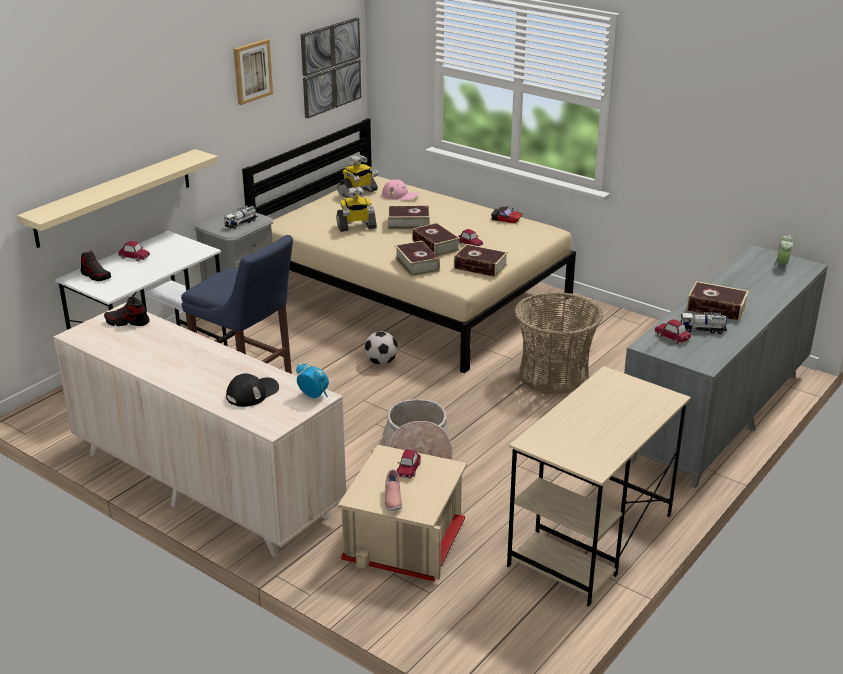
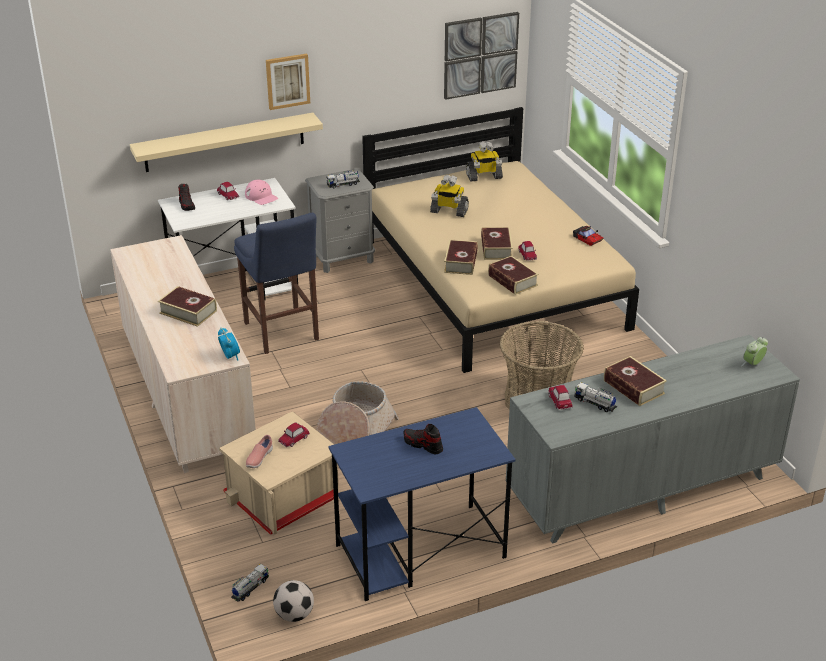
camera: 30 degrees right, 5 degrees up
shoe [104,297,150,326] -> shoe moved to [404,424,443,454]
black cap [226,373,279,407] -> none
picture [234,39,273,105] -> picture moved to [266,54,310,110]
football [364,331,398,365] -> football moved to [273,580,314,622]
pink cap [382,179,419,201] -> pink cap moved to [245,180,278,205]
book [387,206,430,230] -> book moved to [158,286,217,327]
beige desk [507,366,691,606] -> blue desk [328,407,516,601]
none -> toy truck [231,564,269,602]

